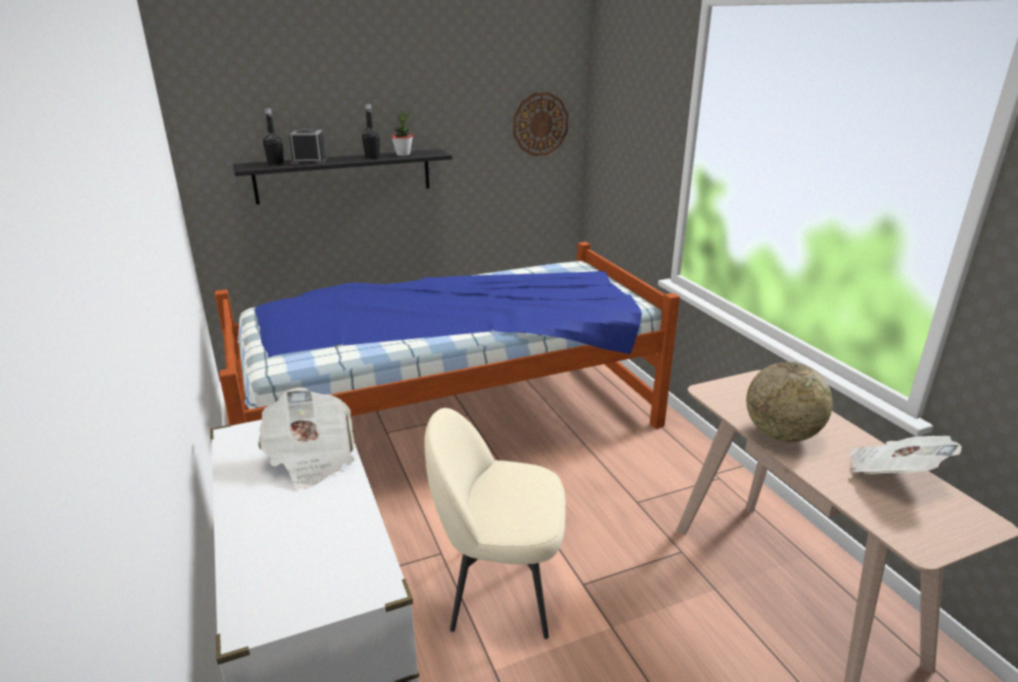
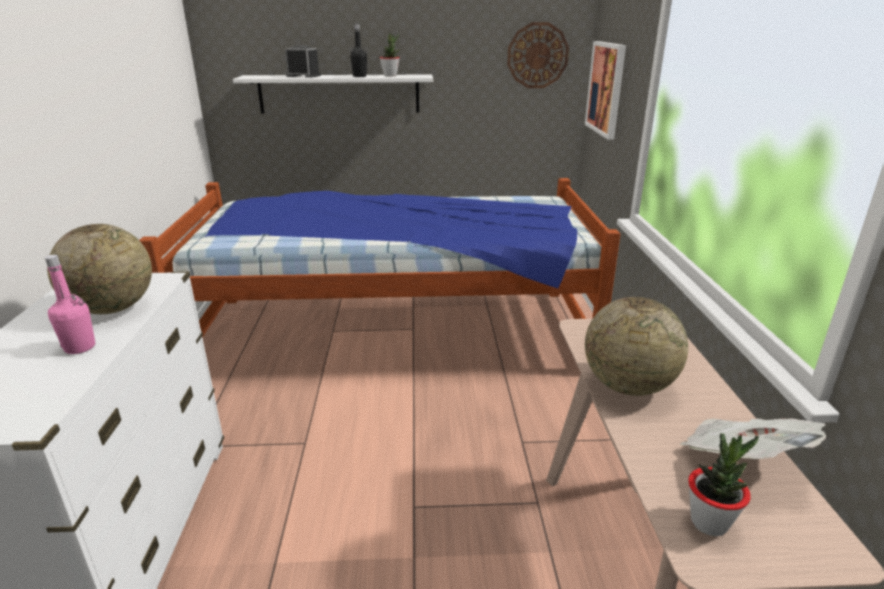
camera: 20 degrees right, 0 degrees up
black shelf [233,149,452,204] -> white shelf [233,75,433,113]
newspaper [258,387,355,489] -> globe [47,224,152,314]
black bottle [263,108,284,166] -> none
beige chair [424,408,566,639] -> none
none -> pink bottle [45,255,95,354]
none -> picture [585,41,626,140]
none -> potted plant [688,433,759,536]

